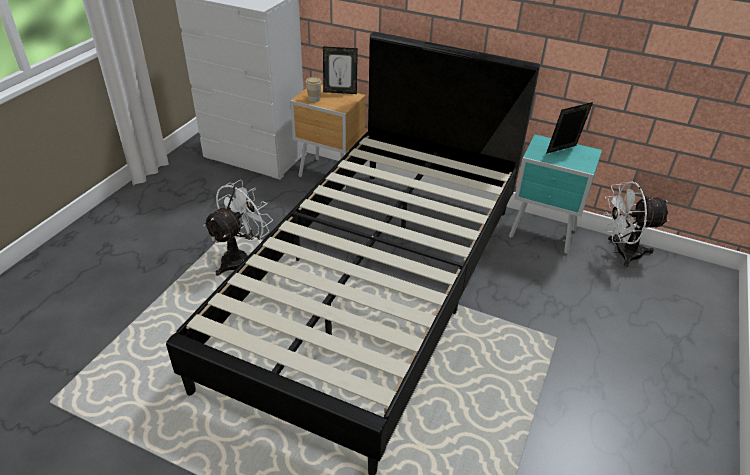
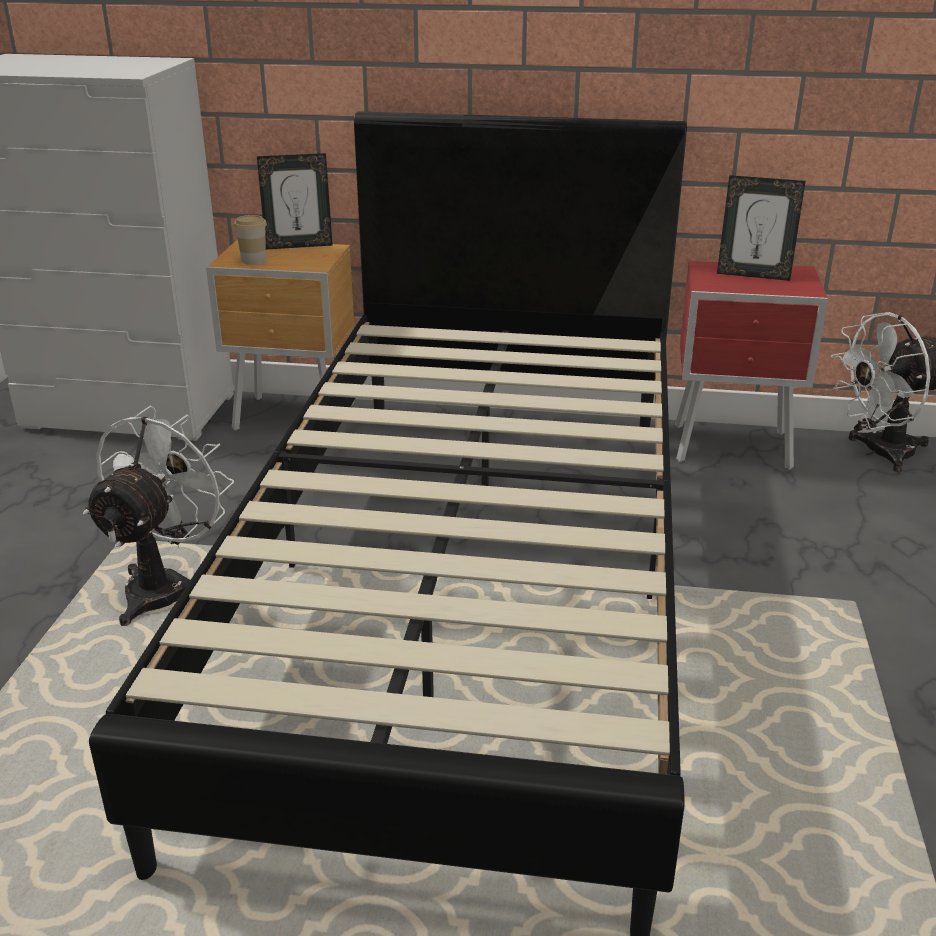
camera: 15 degrees left, 10 degrees down
turquoise nightstand [509,134,602,254] -> red nightstand [675,261,828,470]
picture frame [546,102,593,154] -> picture frame turned 120 degrees counterclockwise [717,175,806,281]

